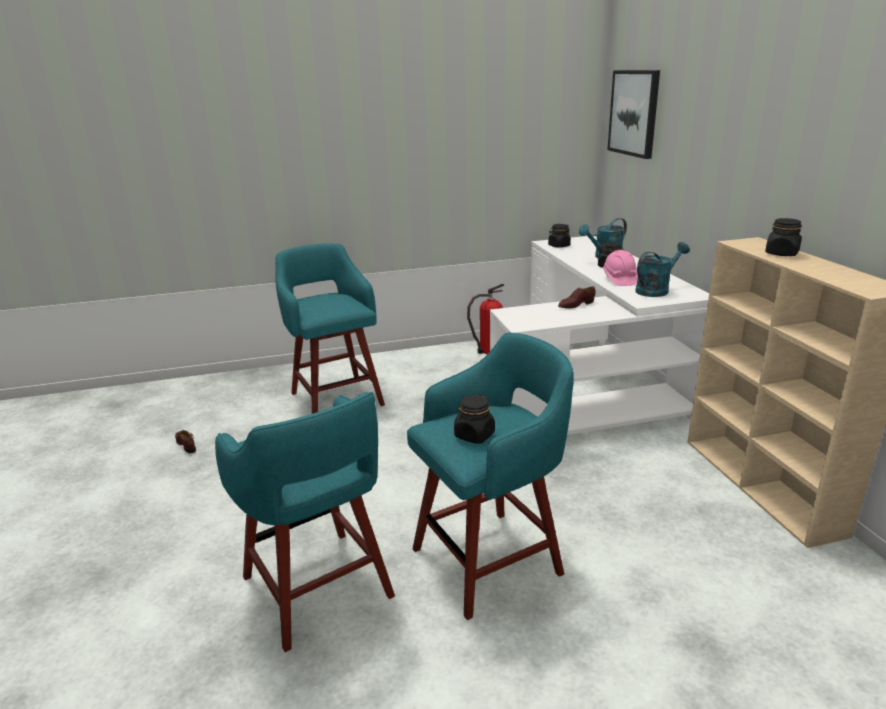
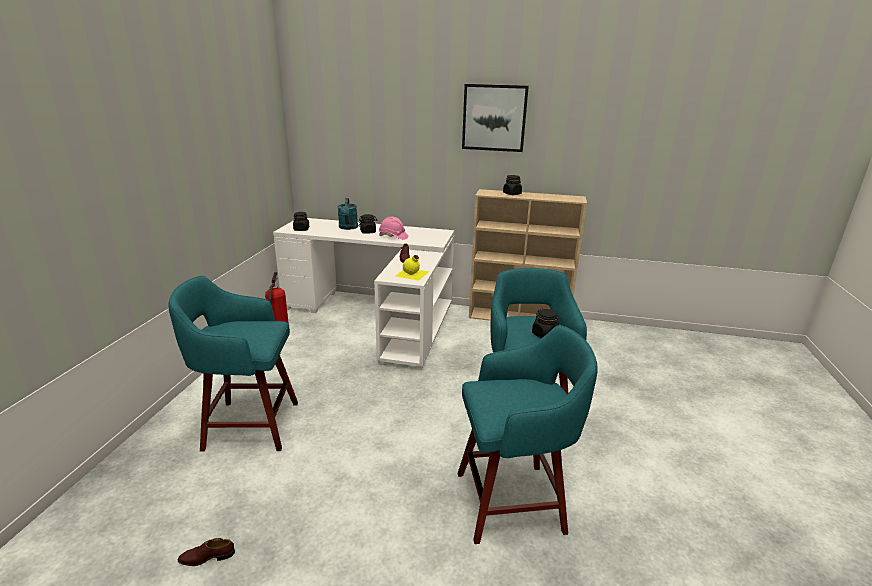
camera: 65 degrees left, 0 degrees up
picture [608,70,660,159] -> picture moved to [462,84,529,152]
turquoise watering can [635,242,690,297] -> none
none -> yellow bottle [396,255,429,281]

